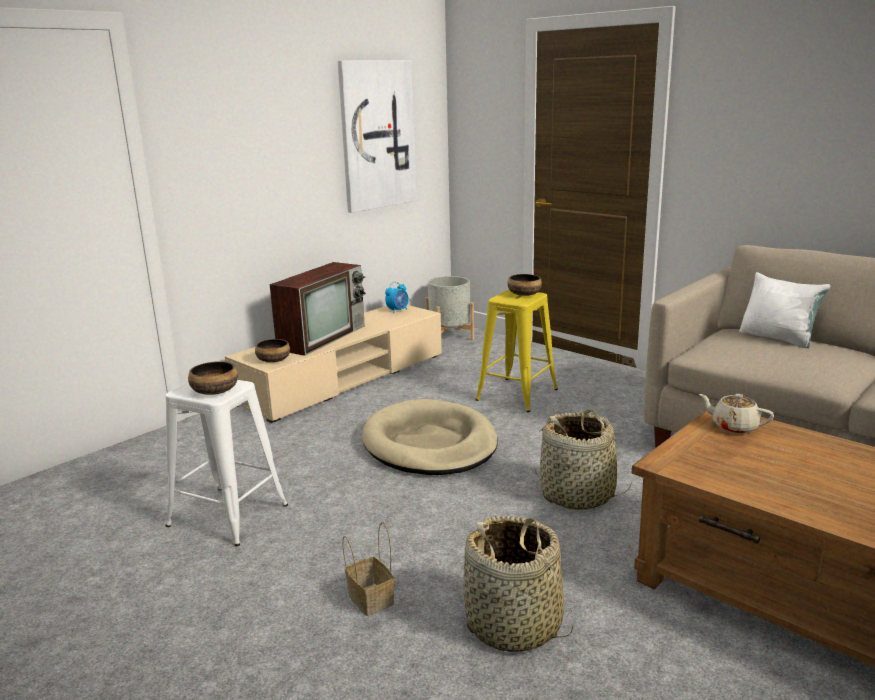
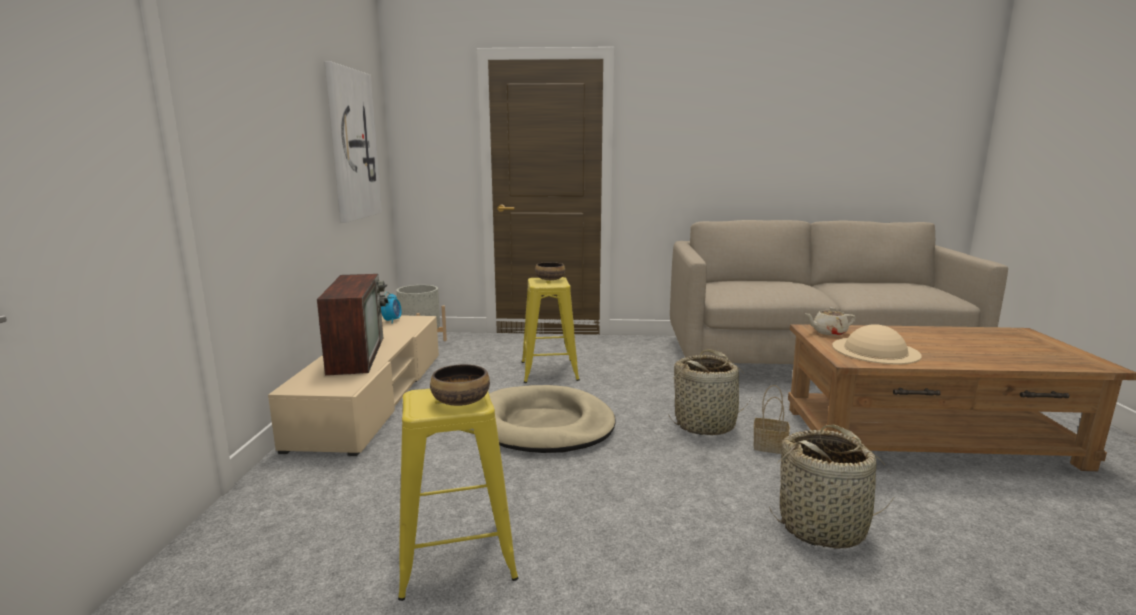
camera: 40 degrees left, 5 degrees down
white stool [166,380,288,546] -> yellow stool [398,389,519,601]
bowl [255,339,290,363] -> none
basket [342,522,395,616] -> basket moved to [753,385,790,454]
white pillow [739,272,830,348] -> none
none -> beige hat [832,325,922,365]

